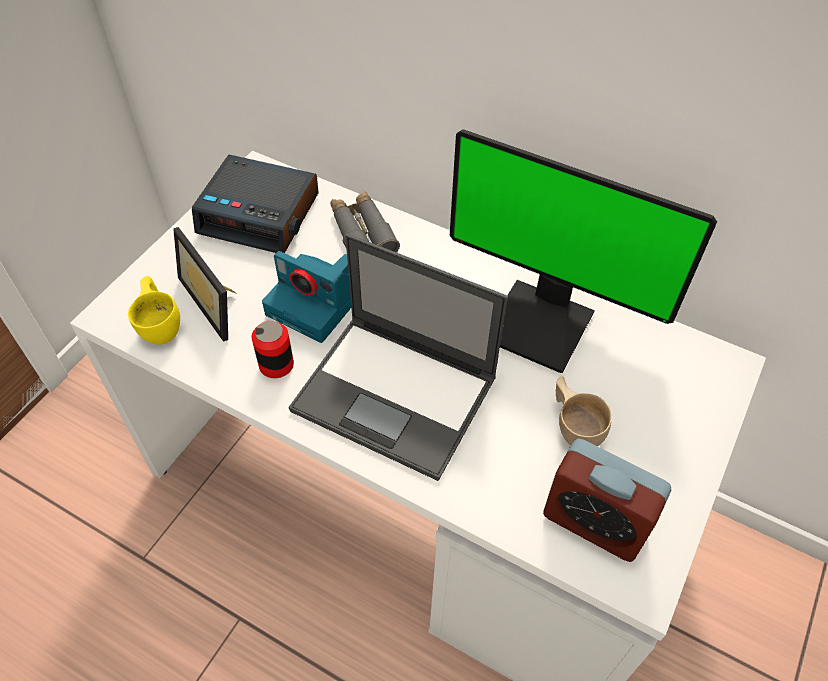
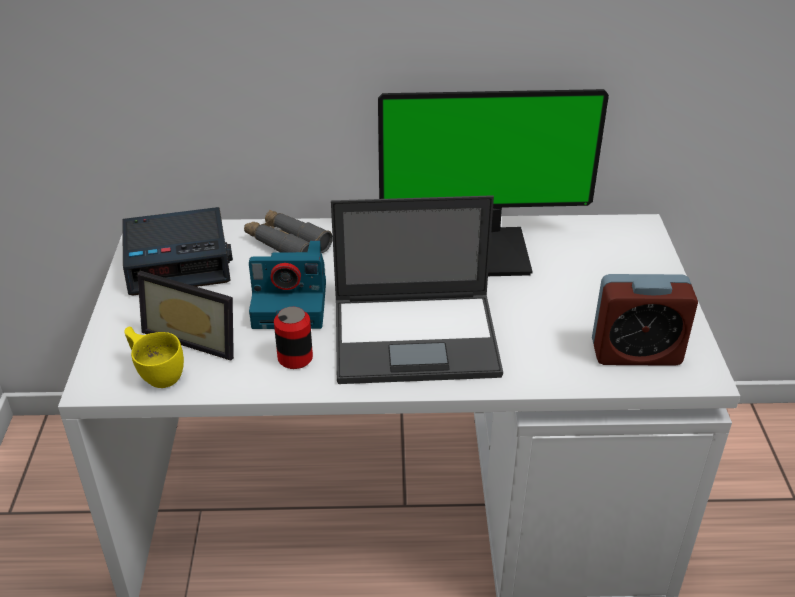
camera: 30 degrees left, 15 degrees down
beige cup [556,377,612,447] -> none

